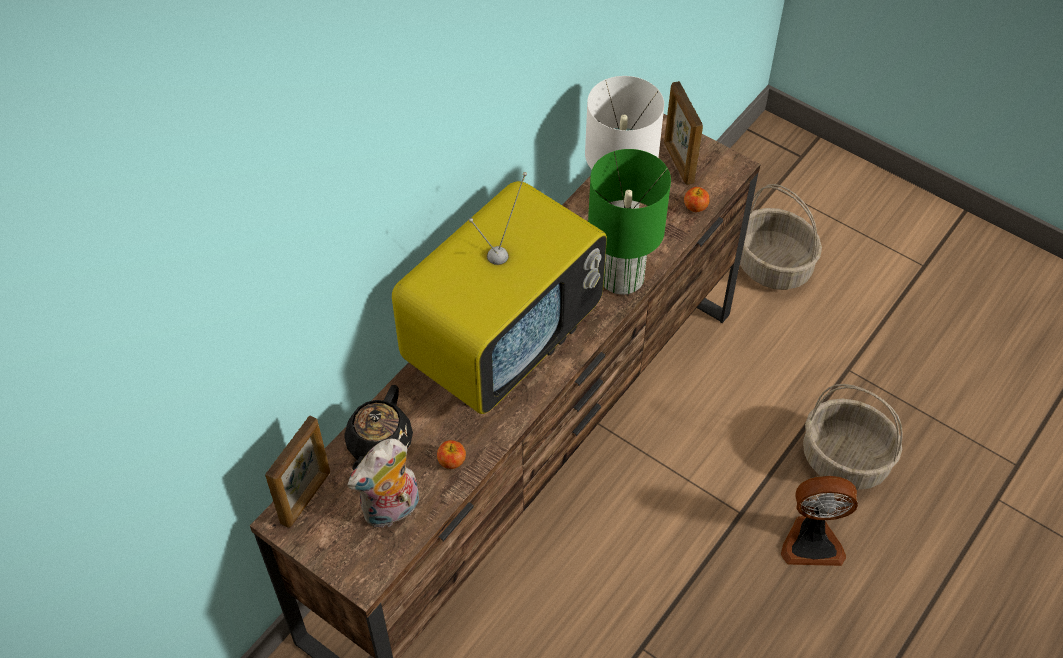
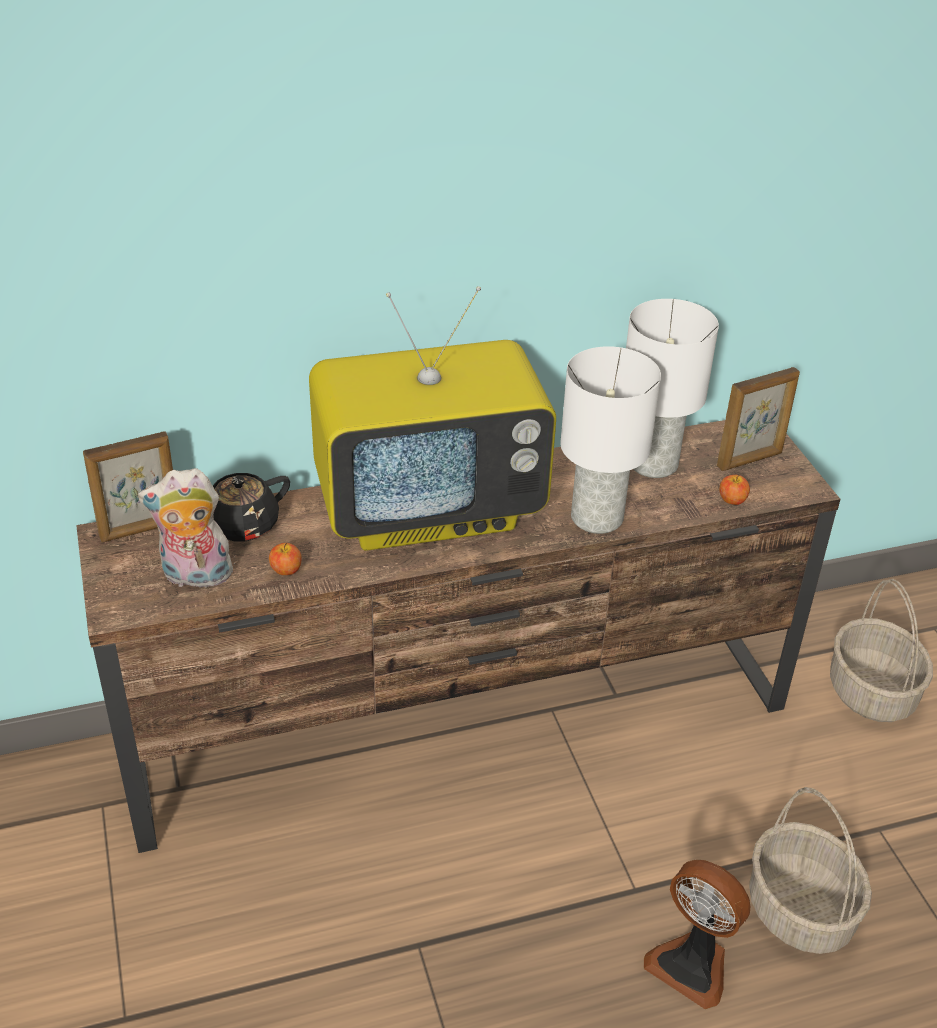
camera: 35 degrees right, 15 degrees down
green table lamp [588,149,671,295] -> white table lamp [560,346,661,534]
picture frame [664,81,703,185] -> picture frame turned 135 degrees counterclockwise [717,367,800,471]

